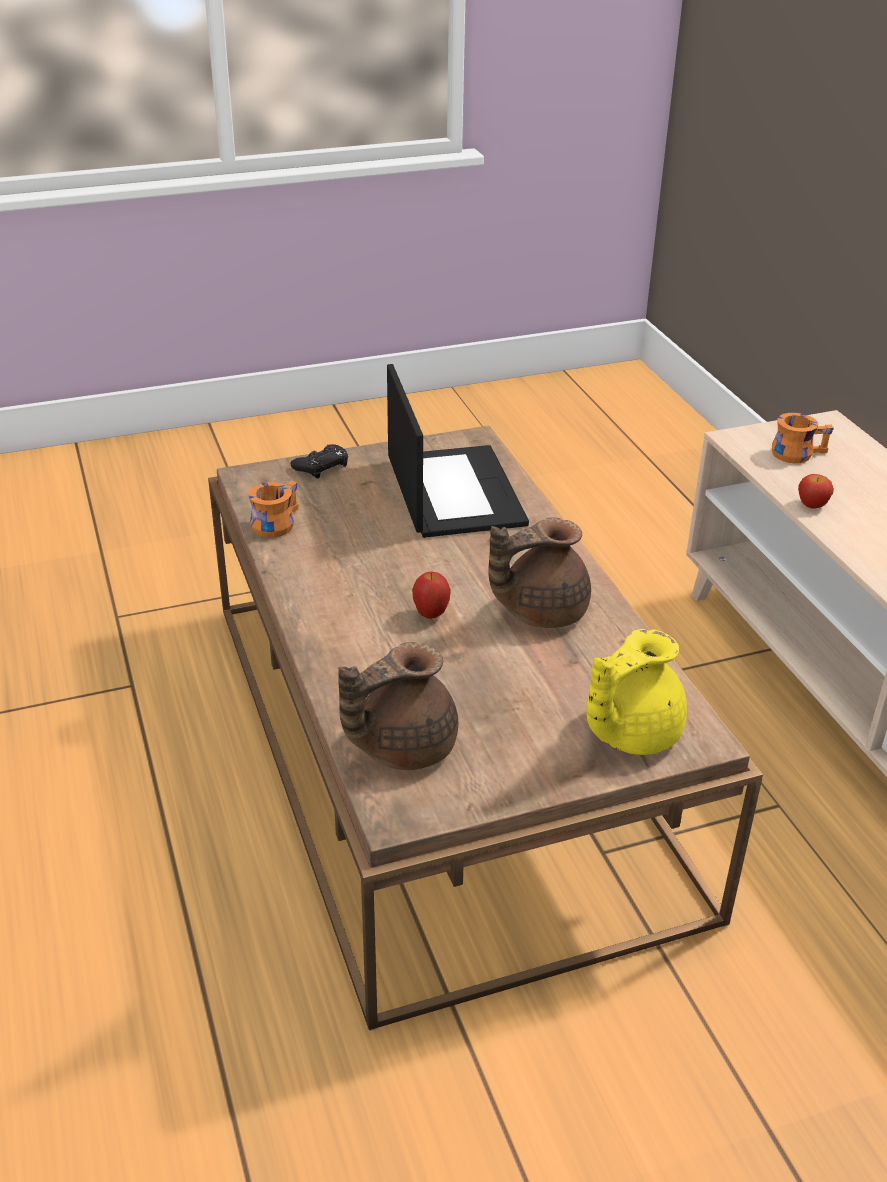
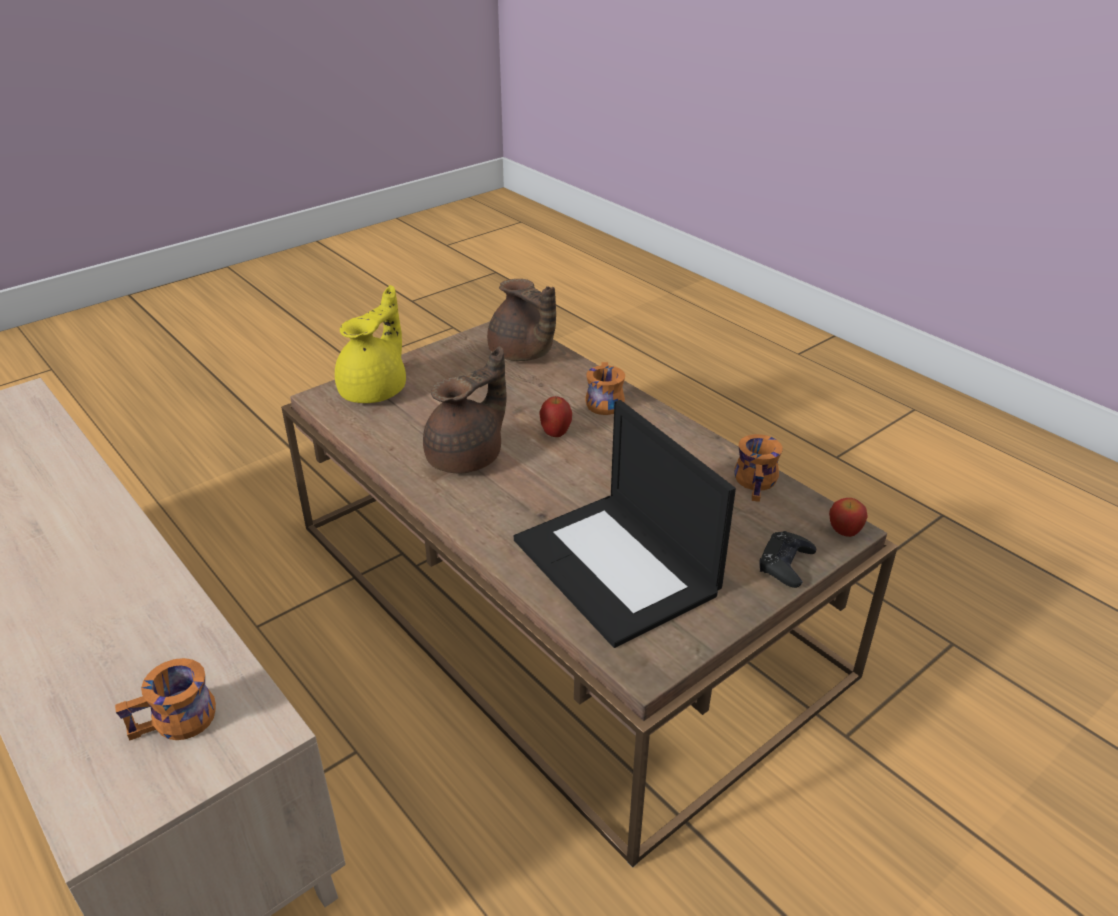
camera: 160 degrees right, 0 degrees up
brown teapot [338,642,458,770] -> brown teapot turned 105 degrees clockwise [487,279,556,361]
apple [798,474,834,509] -> apple moved to [829,498,868,537]
none -> orange mug [585,362,625,415]

